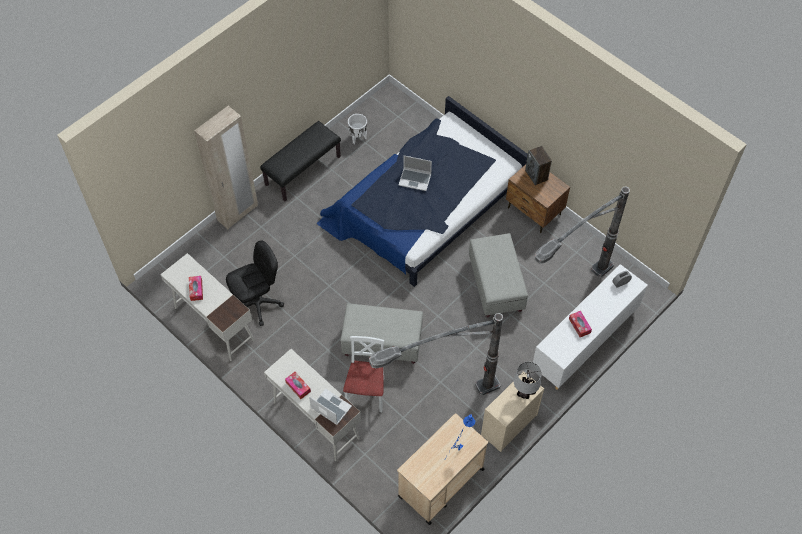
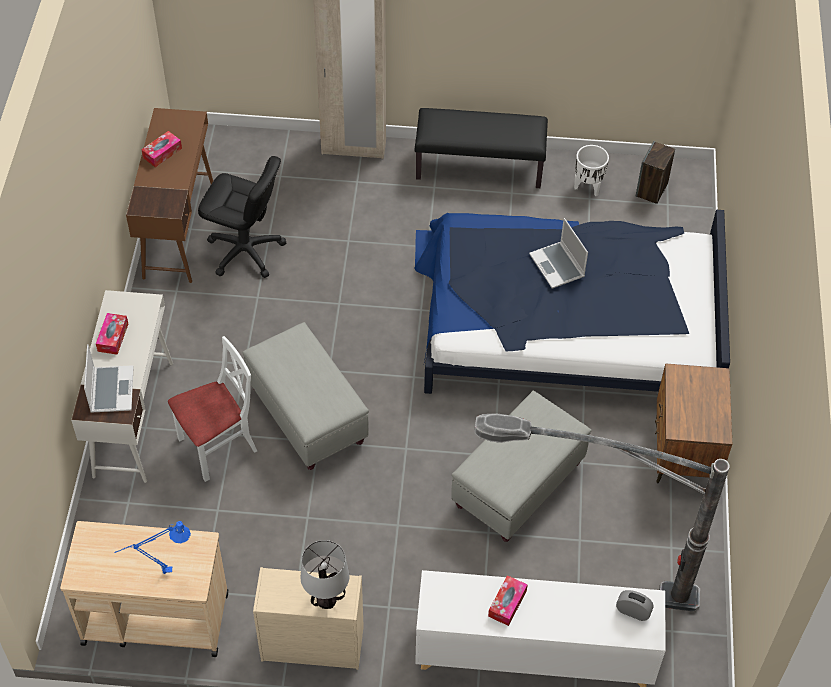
camera: 50 degrees right, 5 degrees down
white desk [160,253,255,361] -> brown desk [126,108,213,283]
floor lamp [369,313,503,395] -> none
speaker [525,146,552,185] -> speaker moved to [635,141,675,204]

